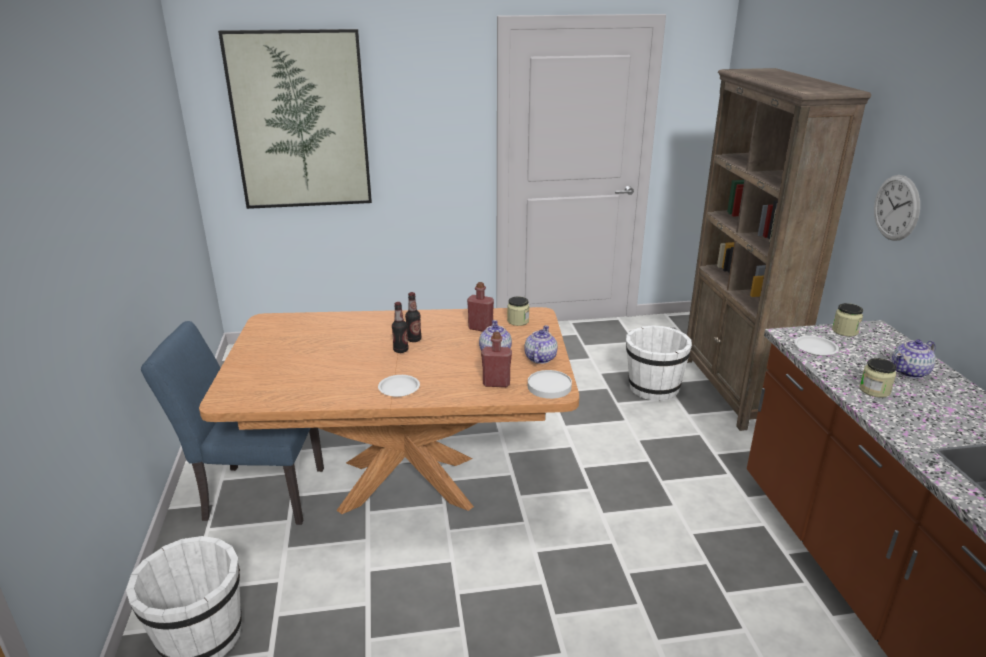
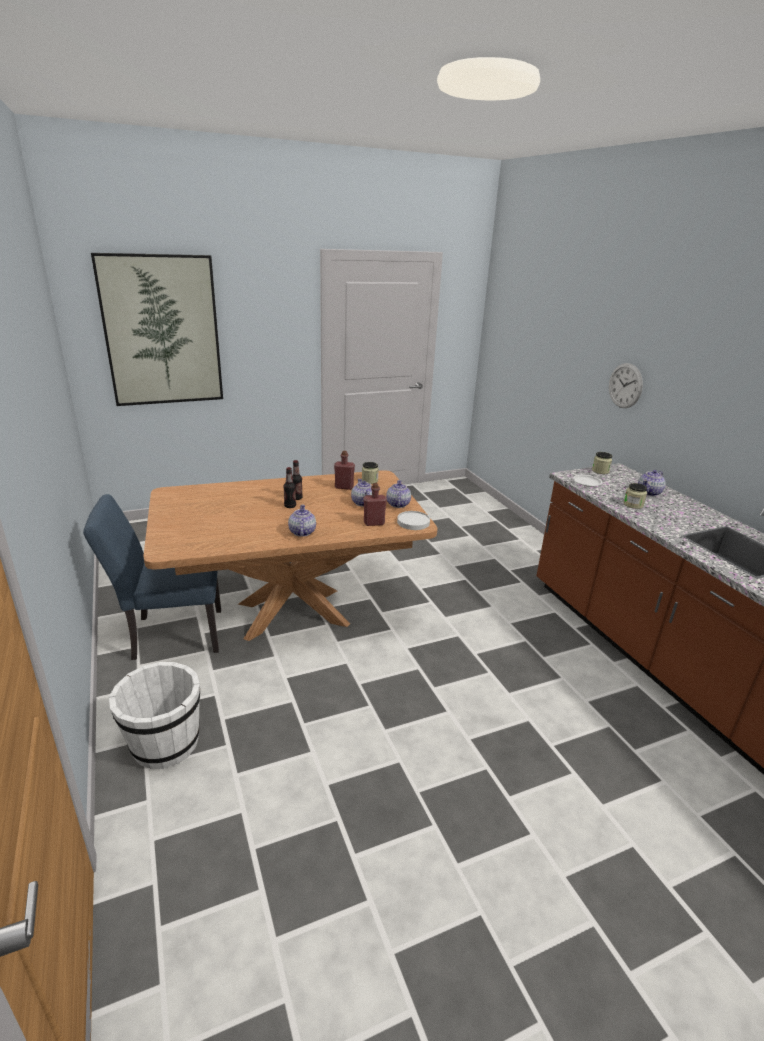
camera: 15 degrees left, 0 degrees up
white plate [378,375,420,397] -> teapot [288,505,316,537]
white bucket [626,325,692,401] -> none
brown bookcase [687,68,871,431] -> none

